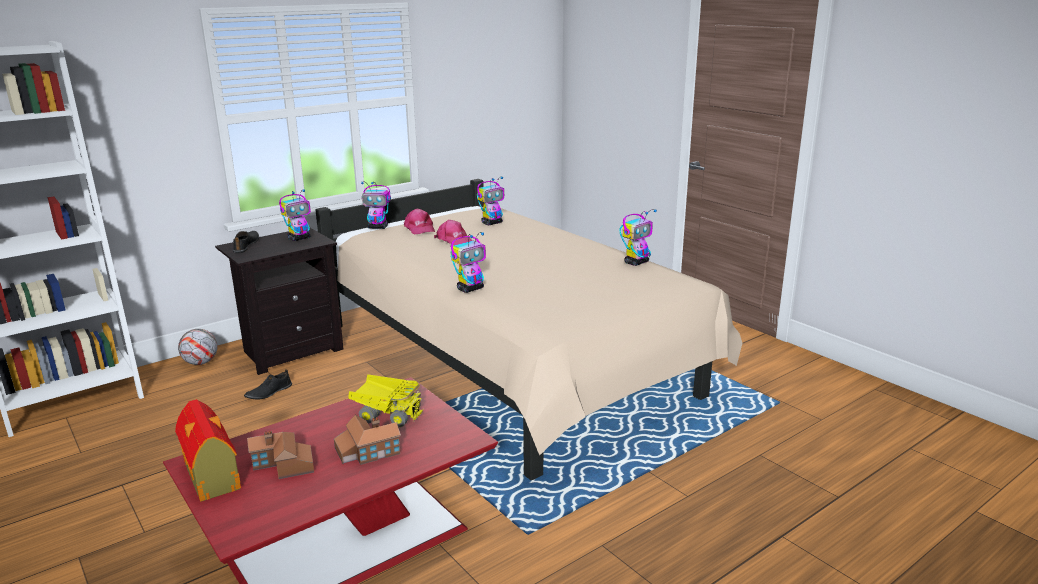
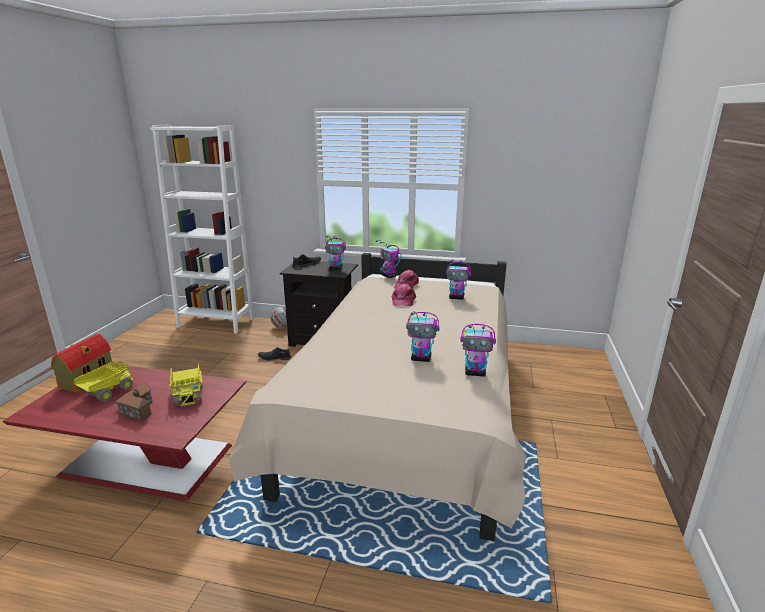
camera: 50 degrees right, 0 degrees up
toy house [247,431,314,479] -> toy truck [74,361,134,402]
toy robot [451,232,486,293] -> toy robot moved to [406,312,440,362]

